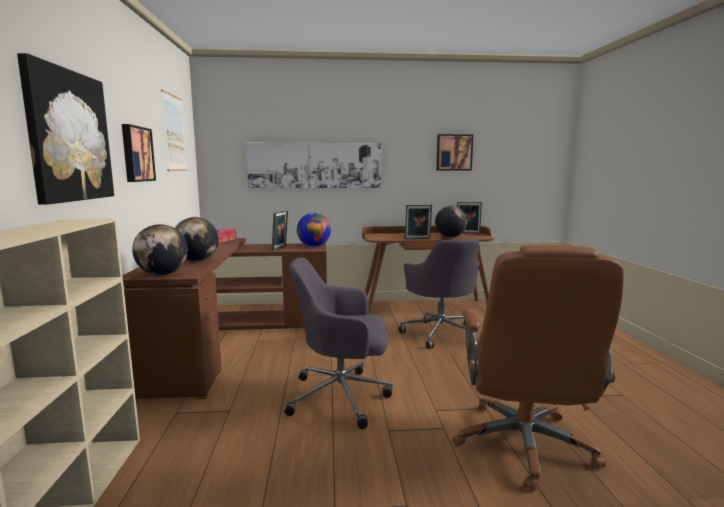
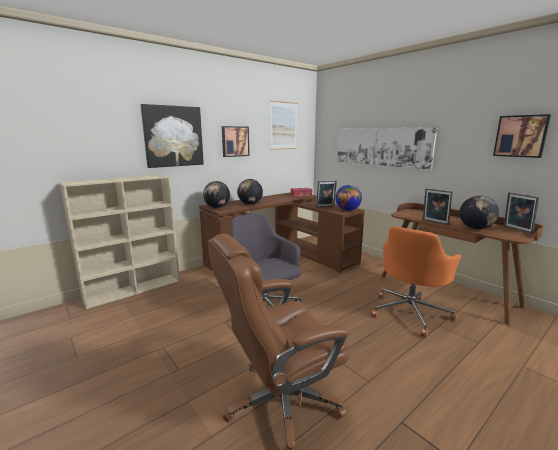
camera: 55 degrees right, 5 degrees up
grey office chair [399,239,479,349] -> orange office chair [371,226,461,338]

